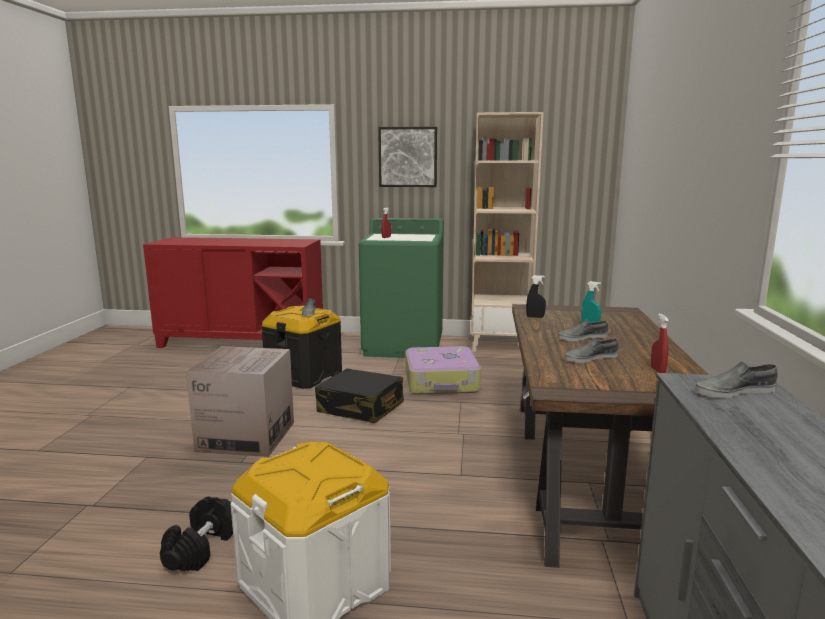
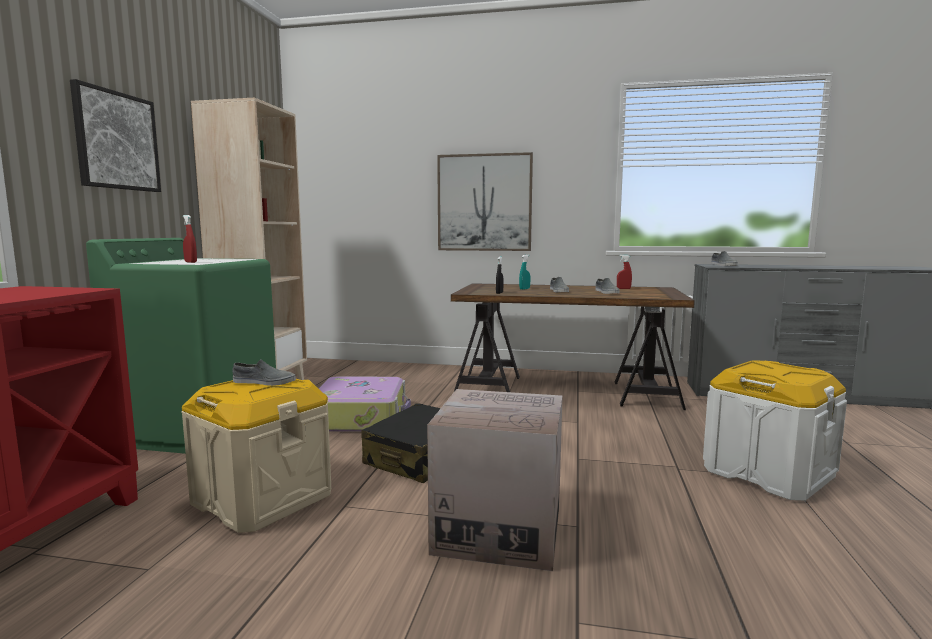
camera: 85 degrees left, 5 degrees down
black dumbbell [160,497,233,571] -> none
black storage box [262,306,342,389] -> beige storage box [181,379,331,533]
none -> picture [437,152,533,251]

